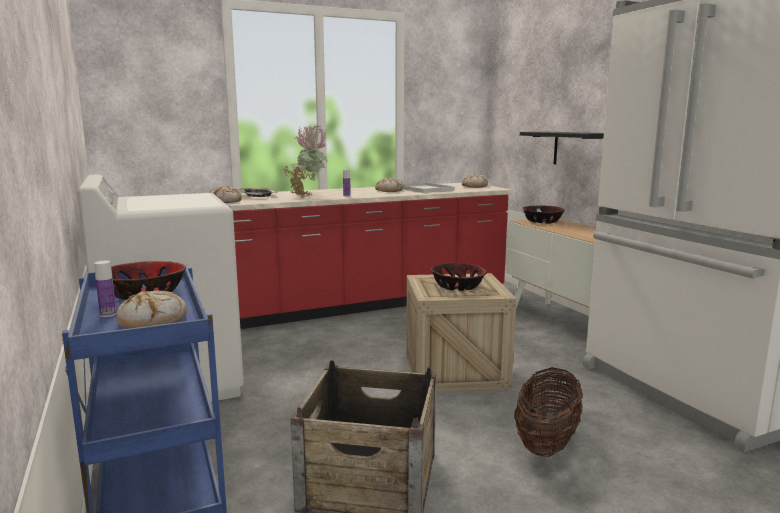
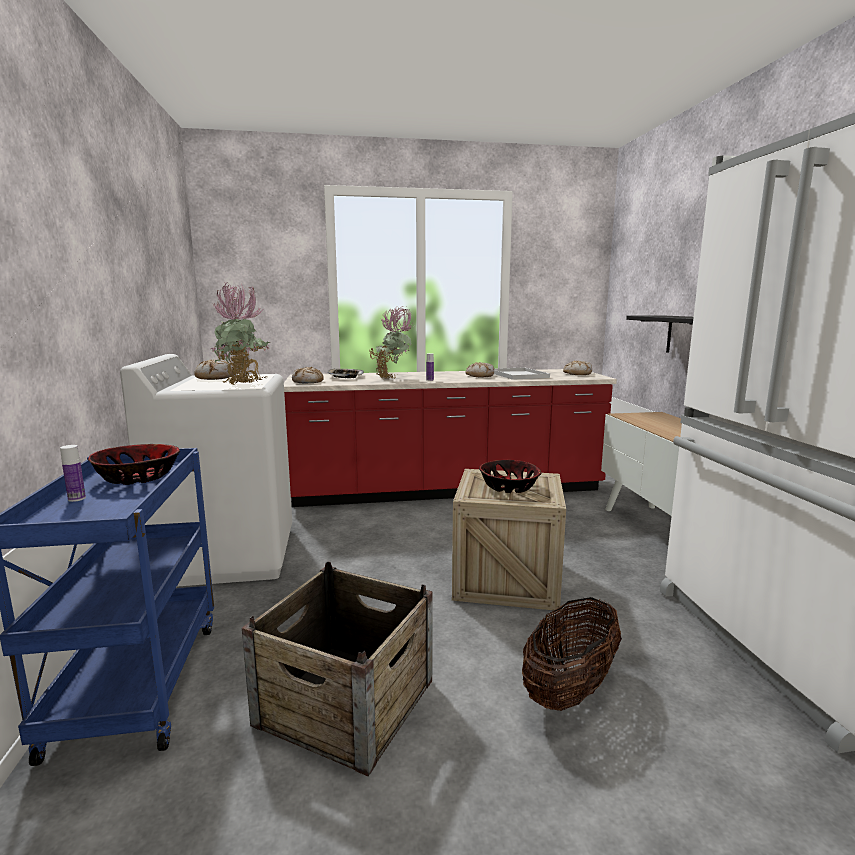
camera: 15 degrees right, 0 degrees up
bread [116,290,187,329] -> bread moved to [194,359,235,380]
bowl [522,205,565,224] -> none
none -> potted plant [211,282,270,385]

